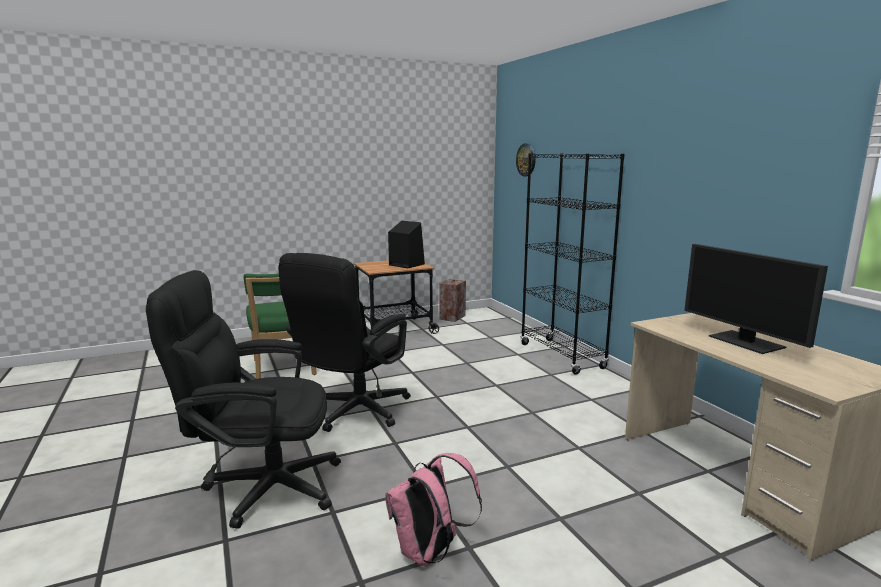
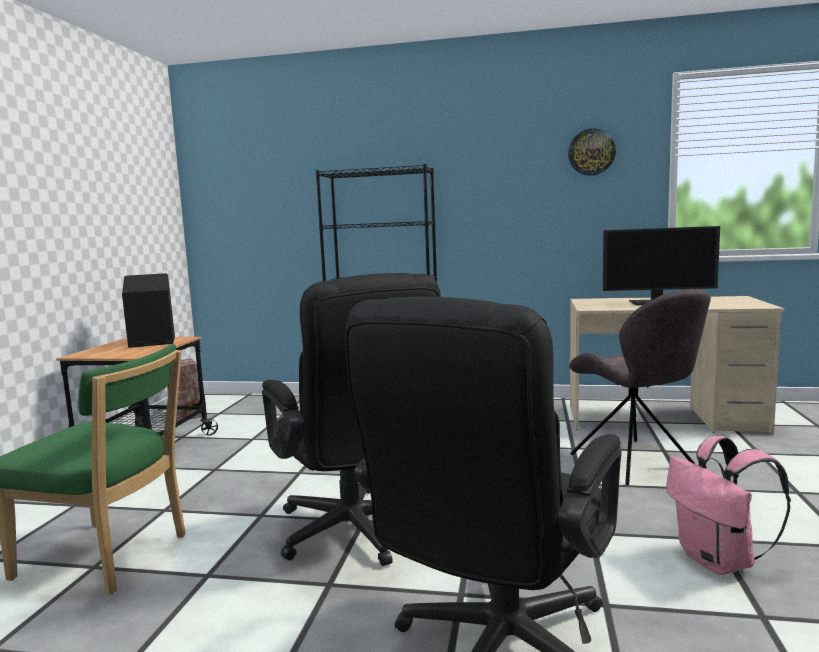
camera: 55 degrees left, 5 degrees down
wall clock [516,143,536,177] -> wall clock moved to [568,128,616,176]
none -> grey chair [569,289,711,485]

